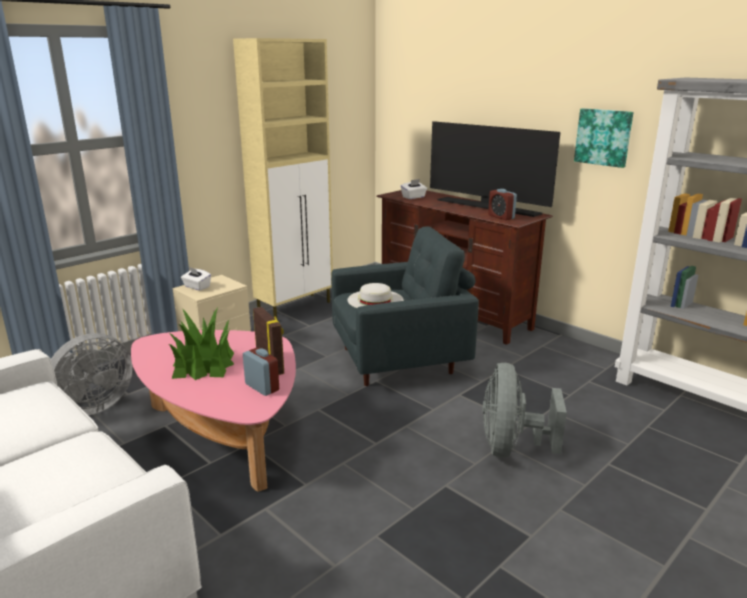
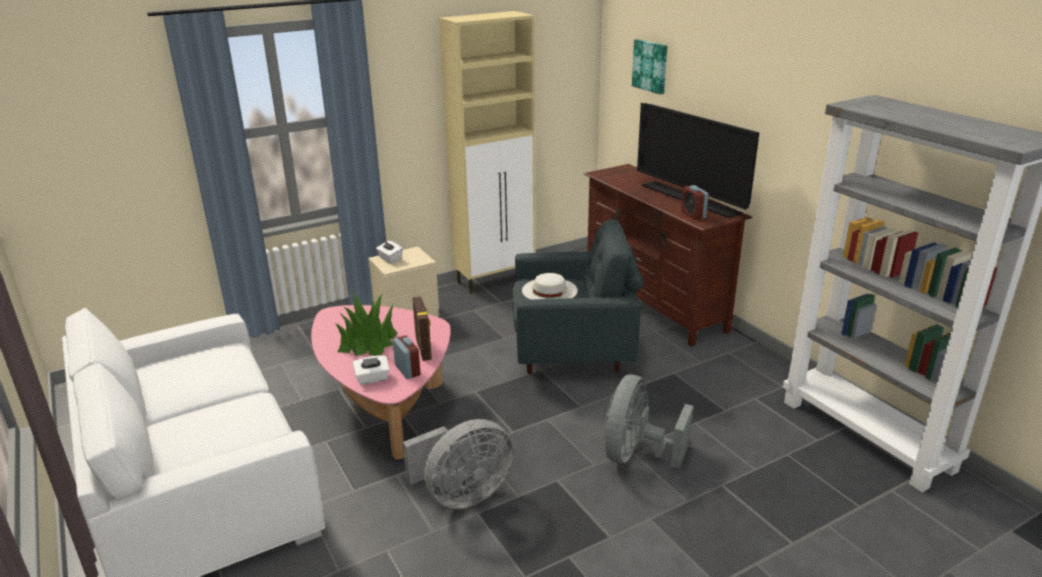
camera: 15 degrees right, 5 degrees up
grey fan [50,333,133,415] -> grey fan moved to [403,419,513,509]
white tissue box [401,179,427,199] -> white tissue box moved to [352,355,390,385]
picture [574,108,634,168] -> picture moved to [632,39,667,95]

